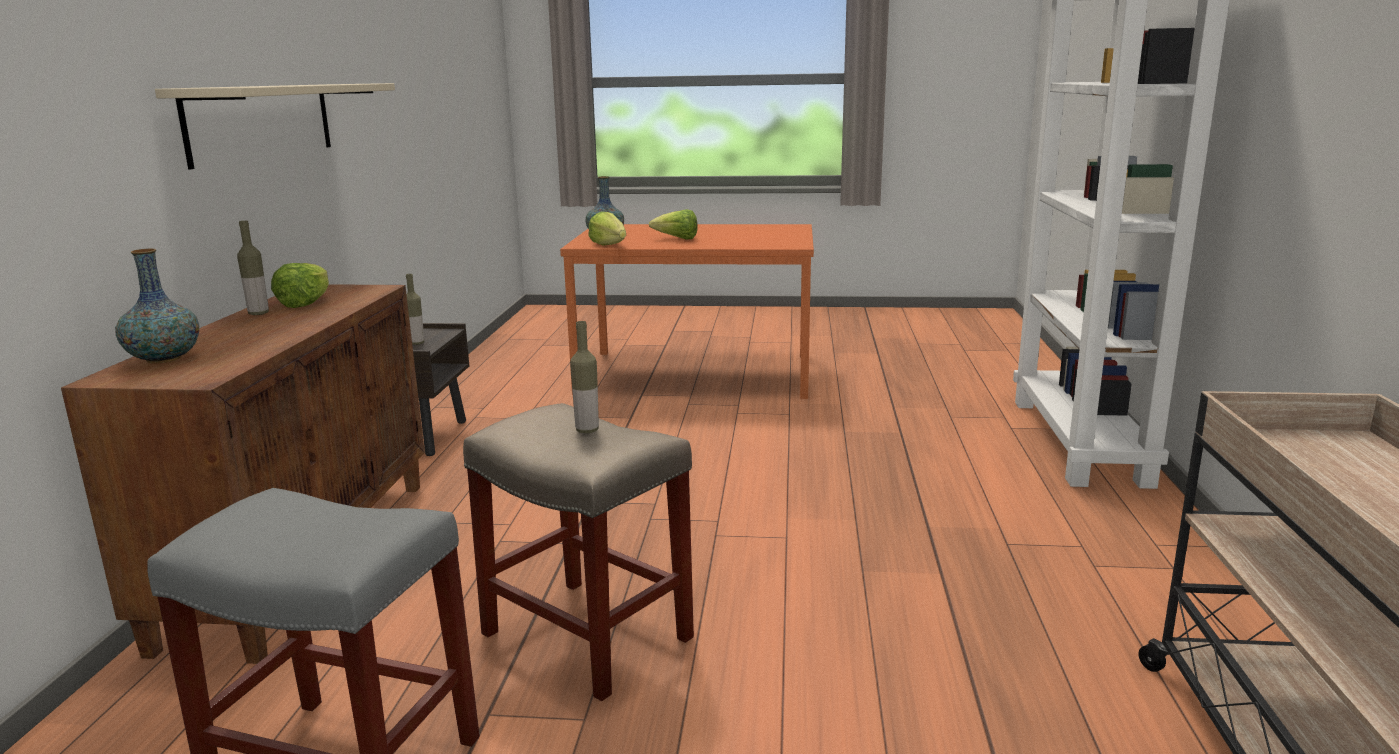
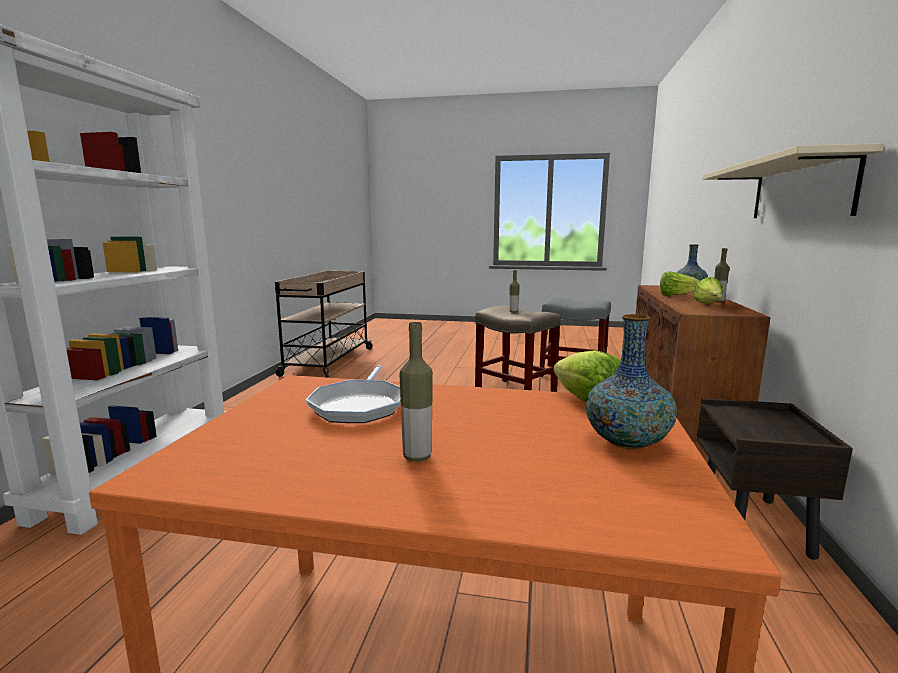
camera: 175 degrees left, 5 degrees down
bottle [406,274,424,345] -> bottle moved to [399,322,433,462]
lettuce [649,209,698,240] -> lettuce moved to [660,271,700,296]
none -> frying pan [306,365,401,423]

